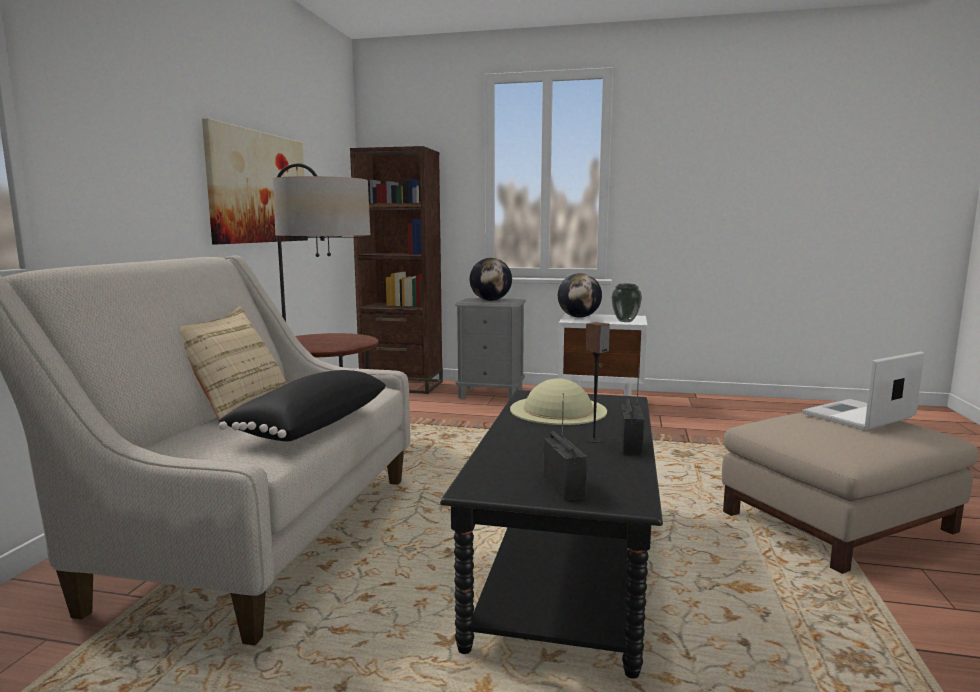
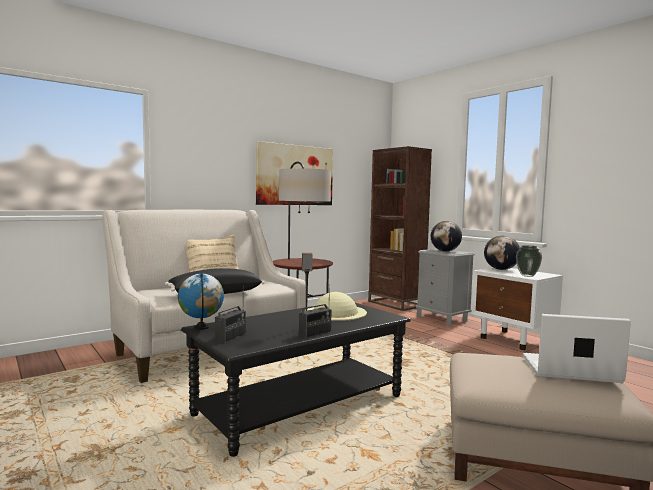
camera: 40 degrees right, 5 degrees down
none -> globe [178,273,224,330]

